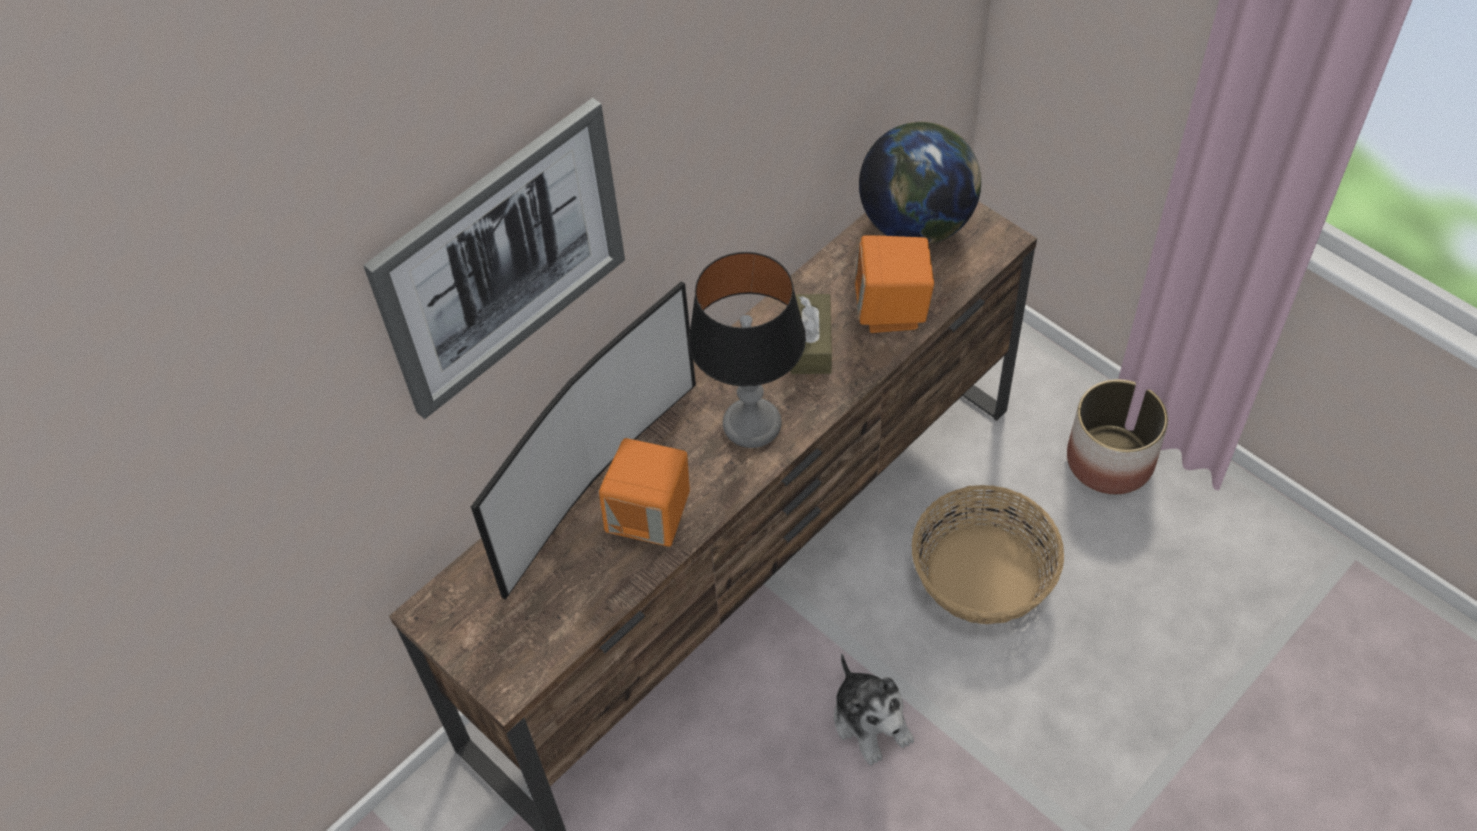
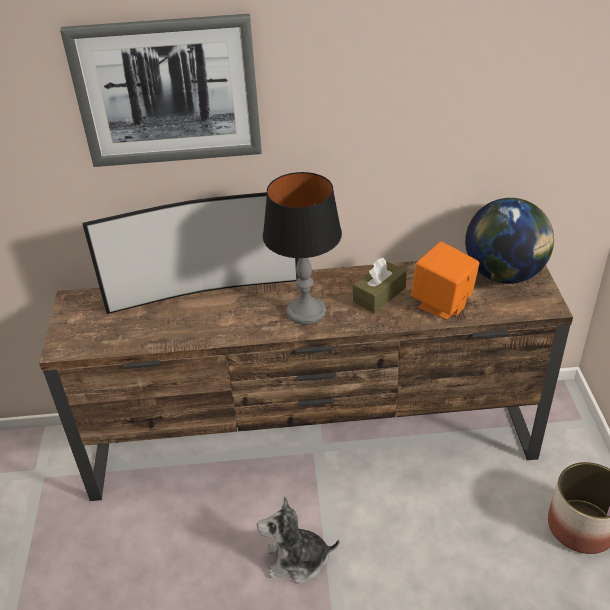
camera: 40 degrees right, 15 degrees down
orange speaker [599,438,690,547] -> none
plush toy [834,654,914,765] -> plush toy turned 75 degrees clockwise [257,496,340,583]
basket [912,485,1064,624] -> none

